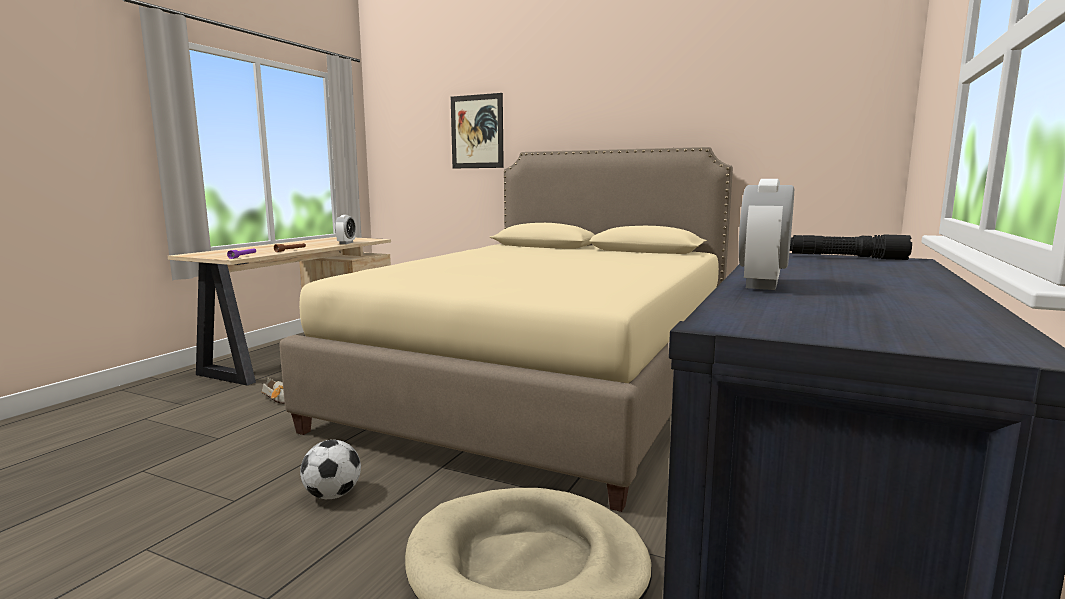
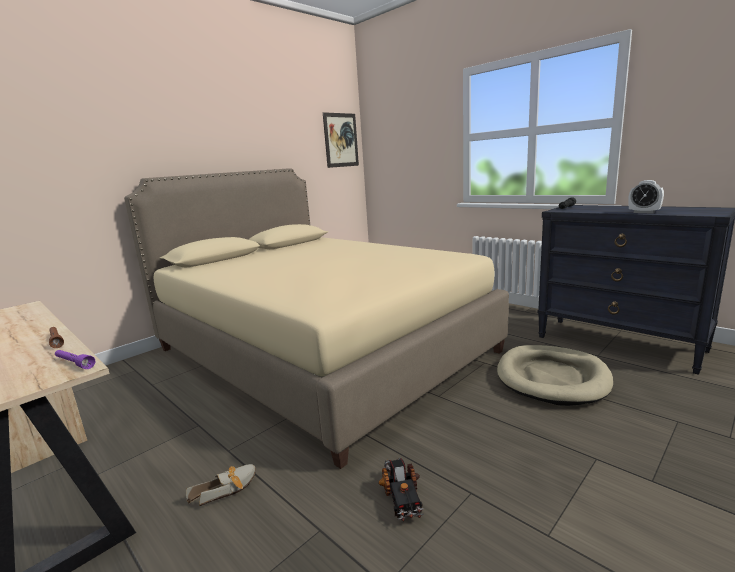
camera: 70 degrees left, 5 degrees up
football [300,440,361,499] -> none
alarm clock [335,215,356,244] -> none
picture [451,93,504,168] -> picture moved to [323,112,359,168]
none -> toy truck [378,458,424,521]

